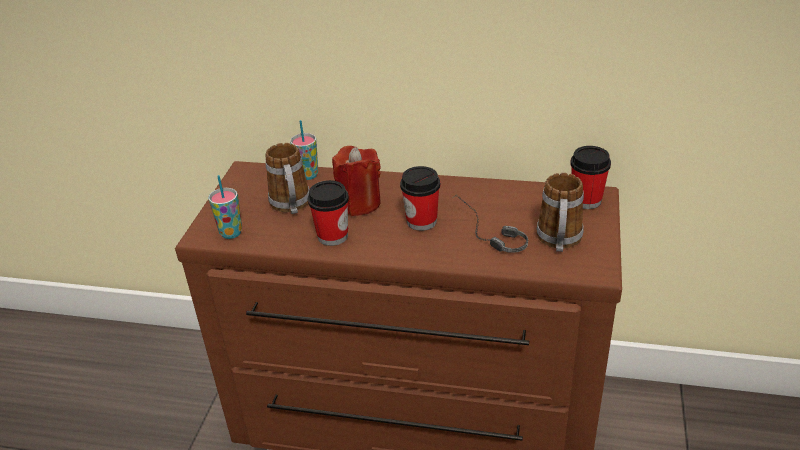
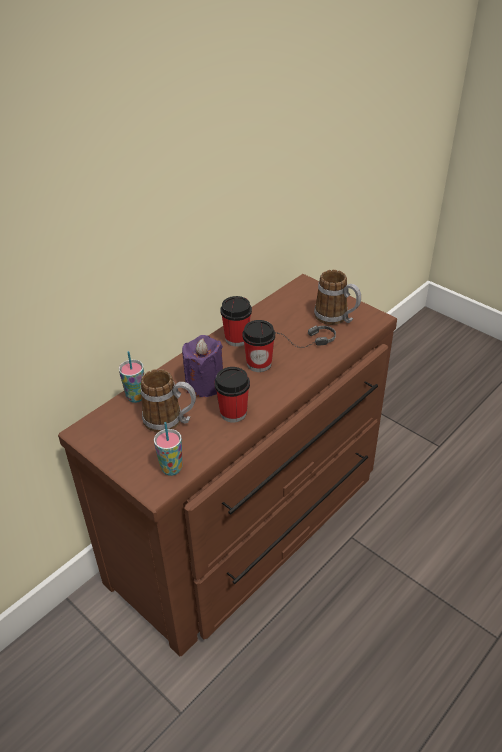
camera: 60 degrees left, 5 degrees up
red candle [332,146,381,216] -> purple candle [182,335,223,397]
cup [570,146,611,209] -> cup moved to [220,296,252,347]

